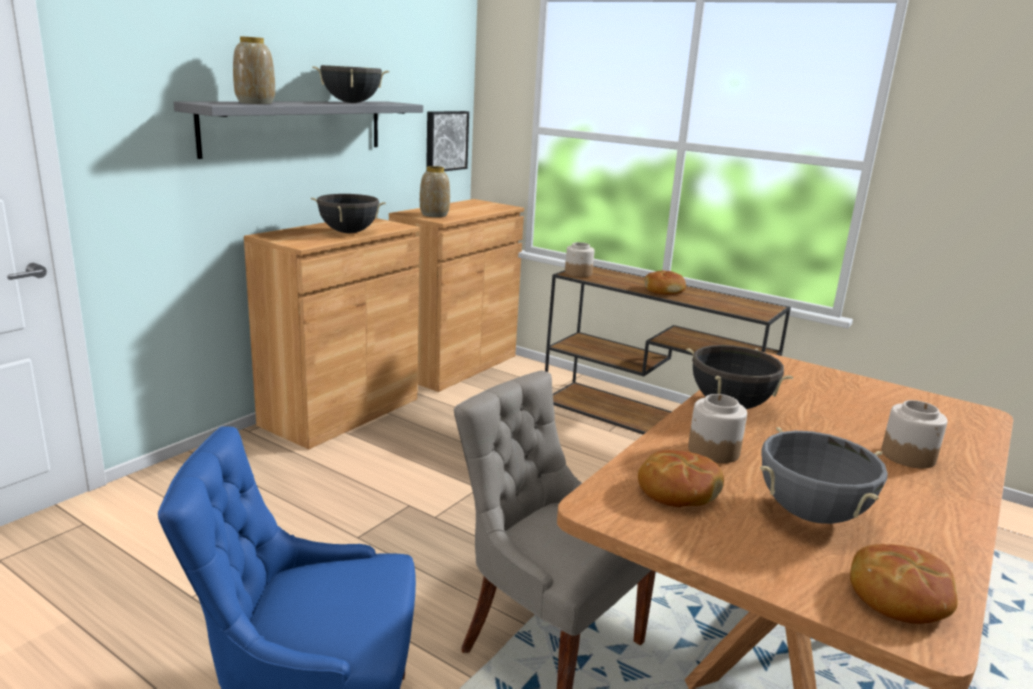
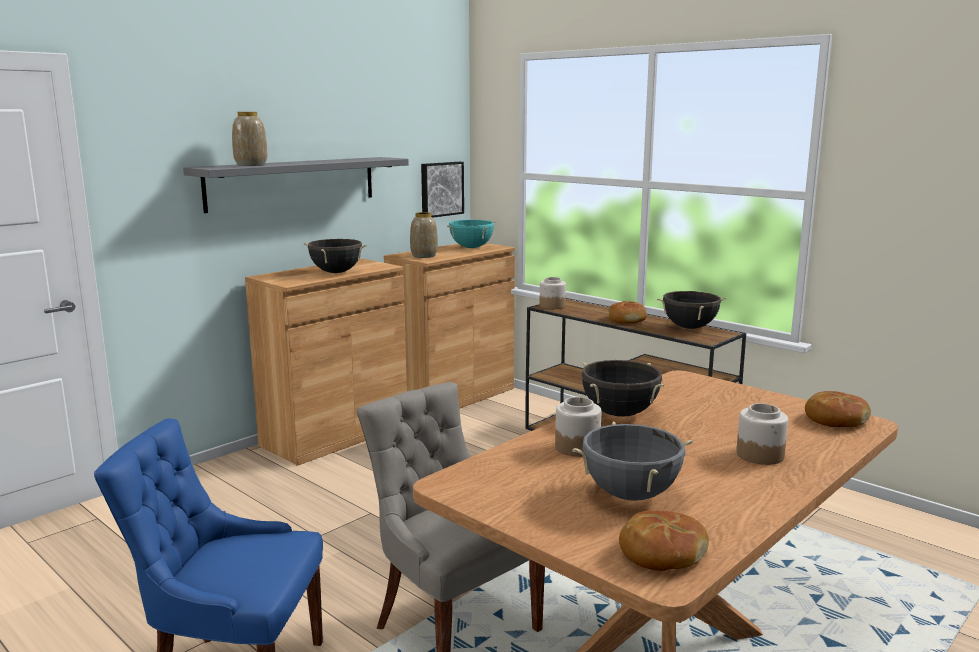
camera: 10 degrees right, 5 degrees down
black cooking pot [312,65,389,103] -> black cooking pot moved to [657,291,726,329]
bread [638,450,724,507] -> bread moved to [805,391,871,427]
none -> turquoise cooking pot [447,220,495,248]

